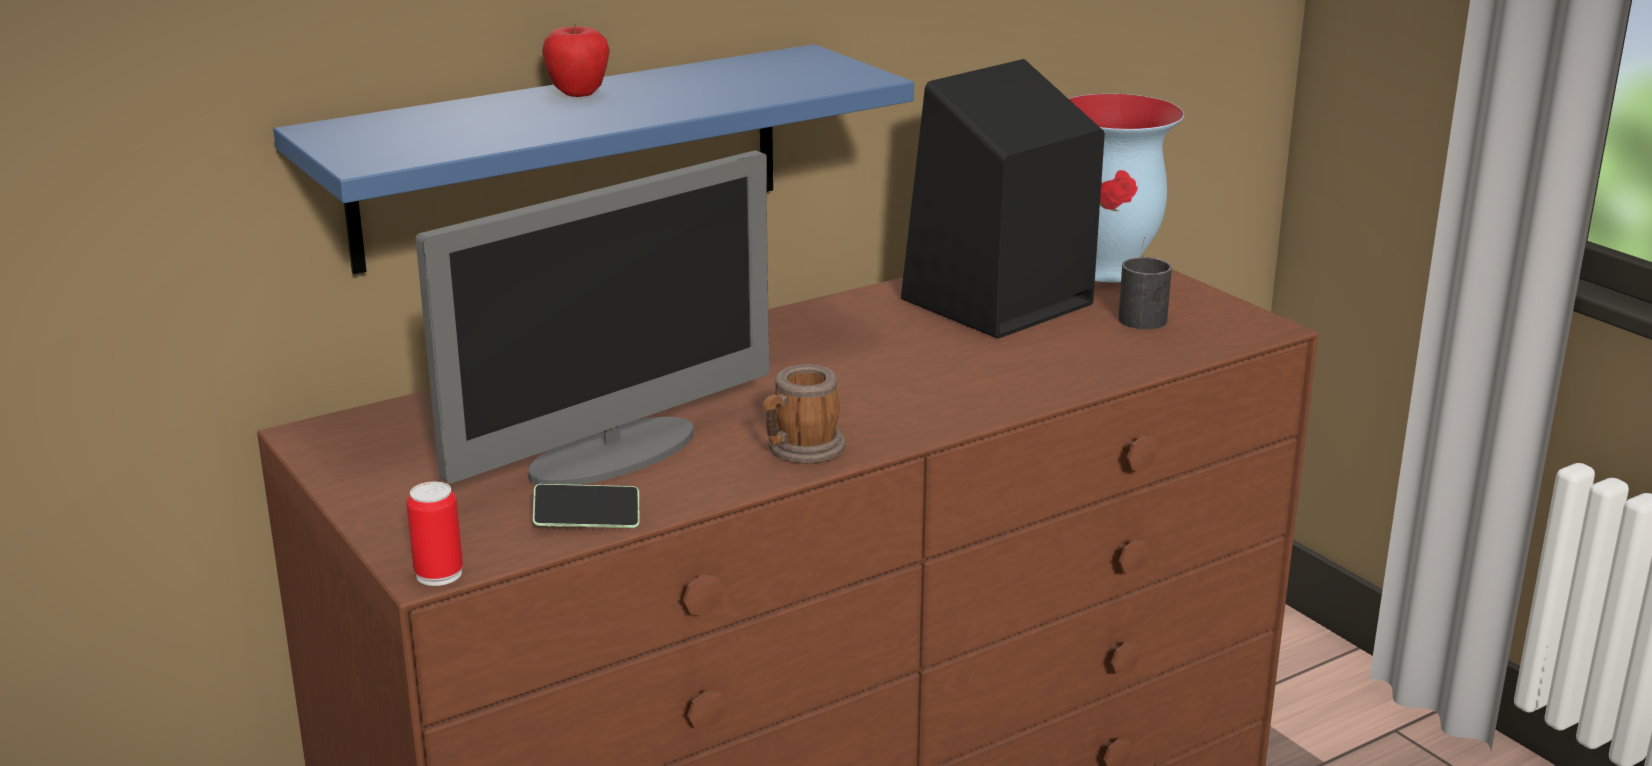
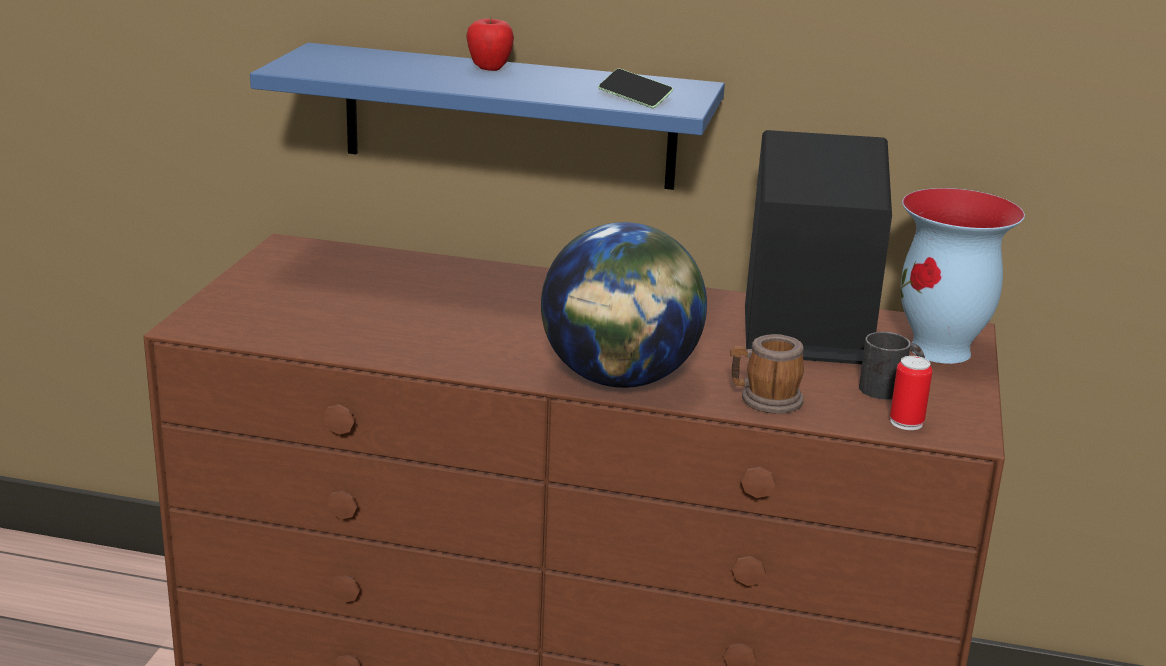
camera: 45 degrees right, 0 degrees up
can [407,482,463,586] -> can moved to [890,356,932,430]
monitor [415,150,770,485] -> none
phone [533,484,640,528] -> phone moved to [598,69,673,108]
mug [763,364,845,464] -> mug moved to [730,334,804,414]
none -> globe [541,222,707,388]

